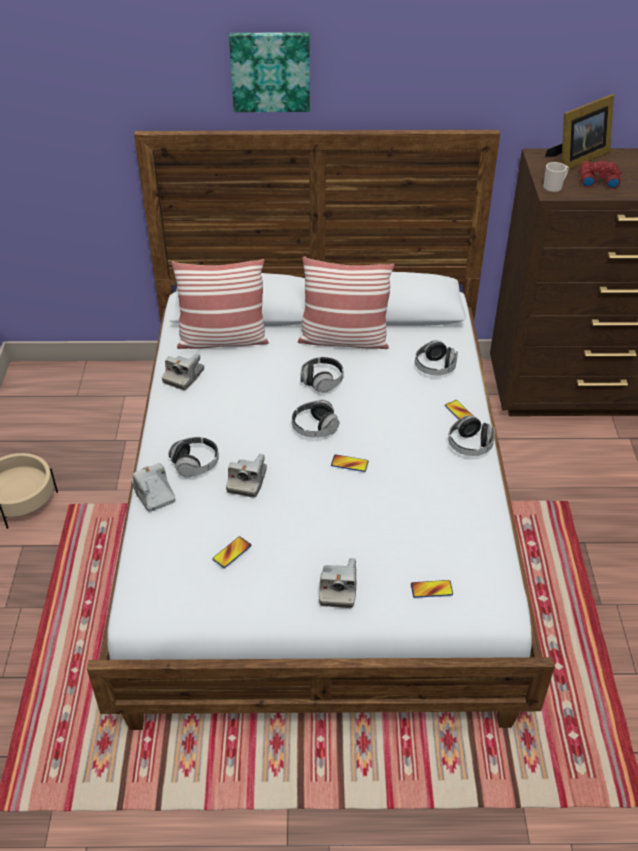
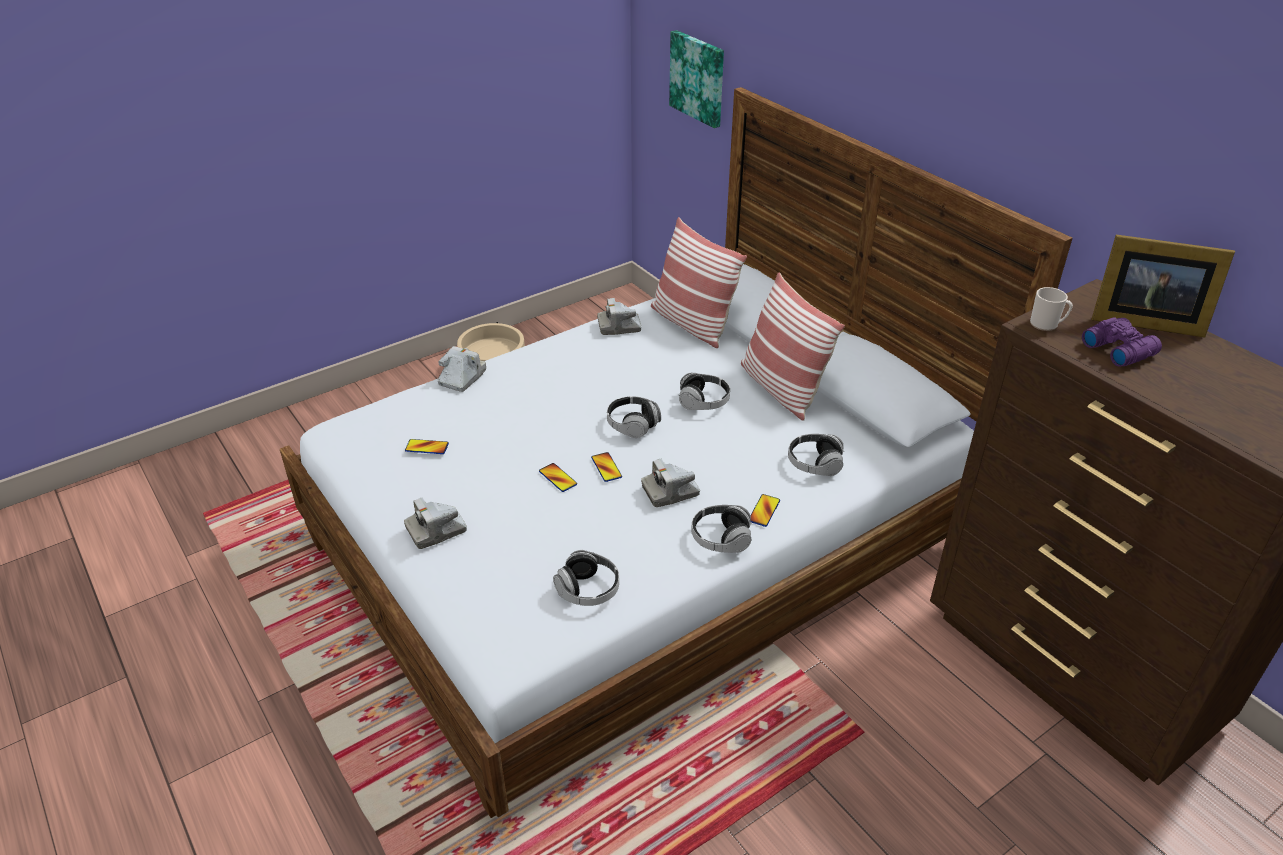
camera: 55 degrees right, 5 degrees down
headphones [168,437,219,478] -> headphones moved to [553,550,619,606]
camera [226,454,267,498] -> camera moved to [641,459,700,507]
picture [229,33,310,112] -> picture moved to [669,30,724,128]
phone [411,580,453,598] -> phone moved to [539,463,577,492]
red binoculars [579,161,622,189] -> purple binoculars [1082,317,1162,367]

